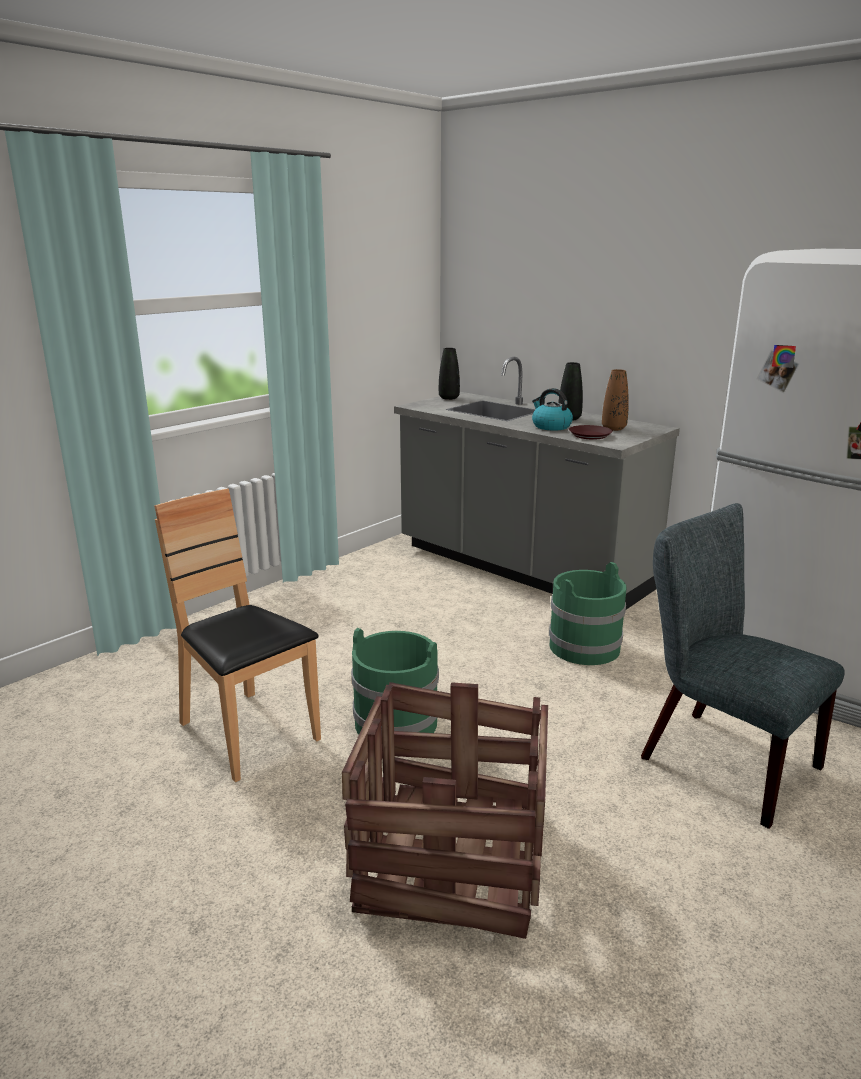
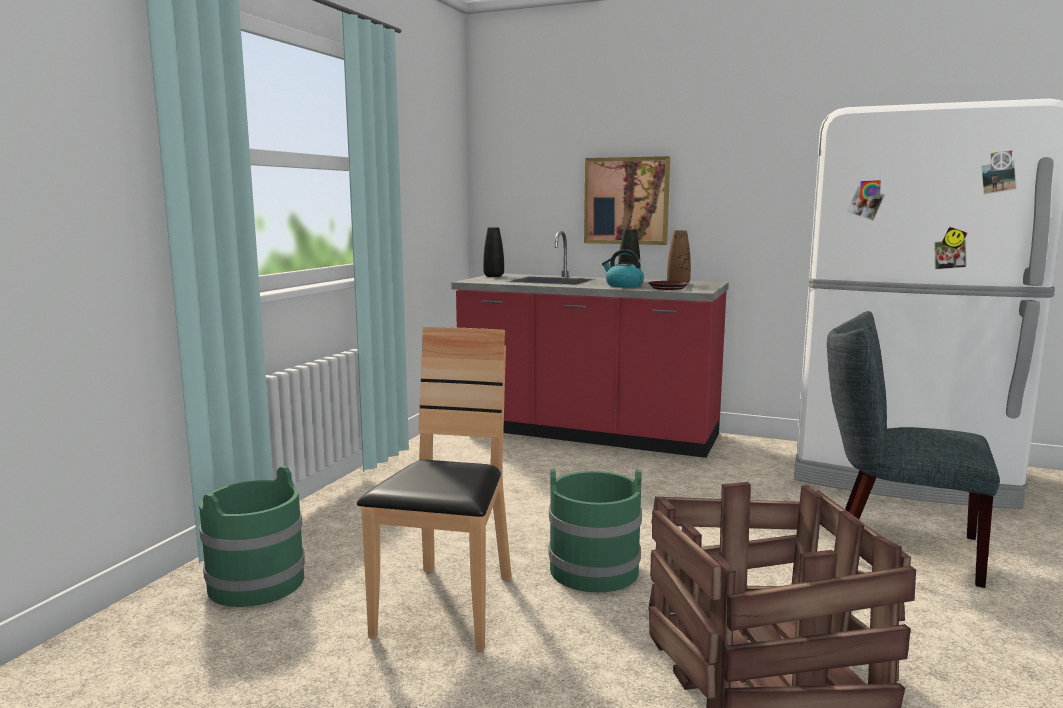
camera: 20 degrees left, 10 degrees down
brown chair [154,489,321,782] -> brown chair turned 75 degrees clockwise [357,327,512,652]
grey counter [394,356,680,609] -> red counter [451,231,729,458]
green bucket [549,562,626,665] -> green bucket moved to [199,466,305,607]
none -> picture [584,156,670,245]

